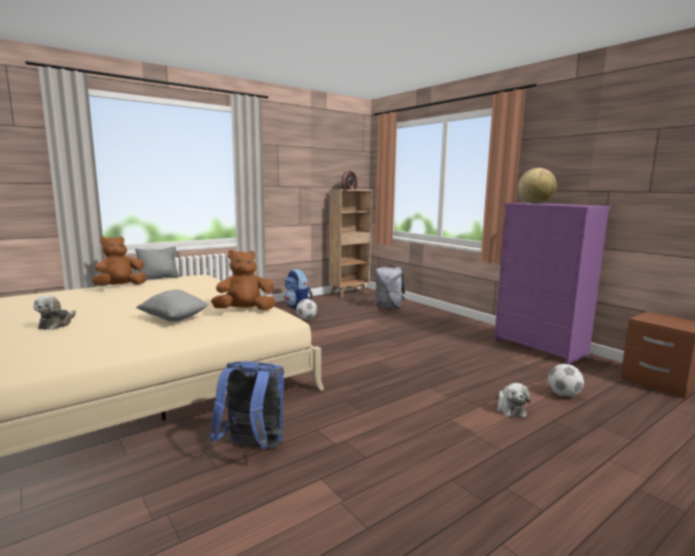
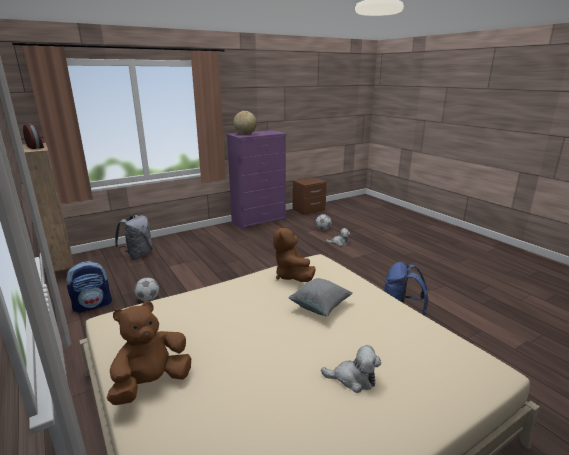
camera: 85 degrees left, 10 degrees up
brown plush toy [92,236,147,285] -> brown plush toy turned 90 degrees clockwise [107,301,191,405]
grey pillow [135,246,179,280] -> none

